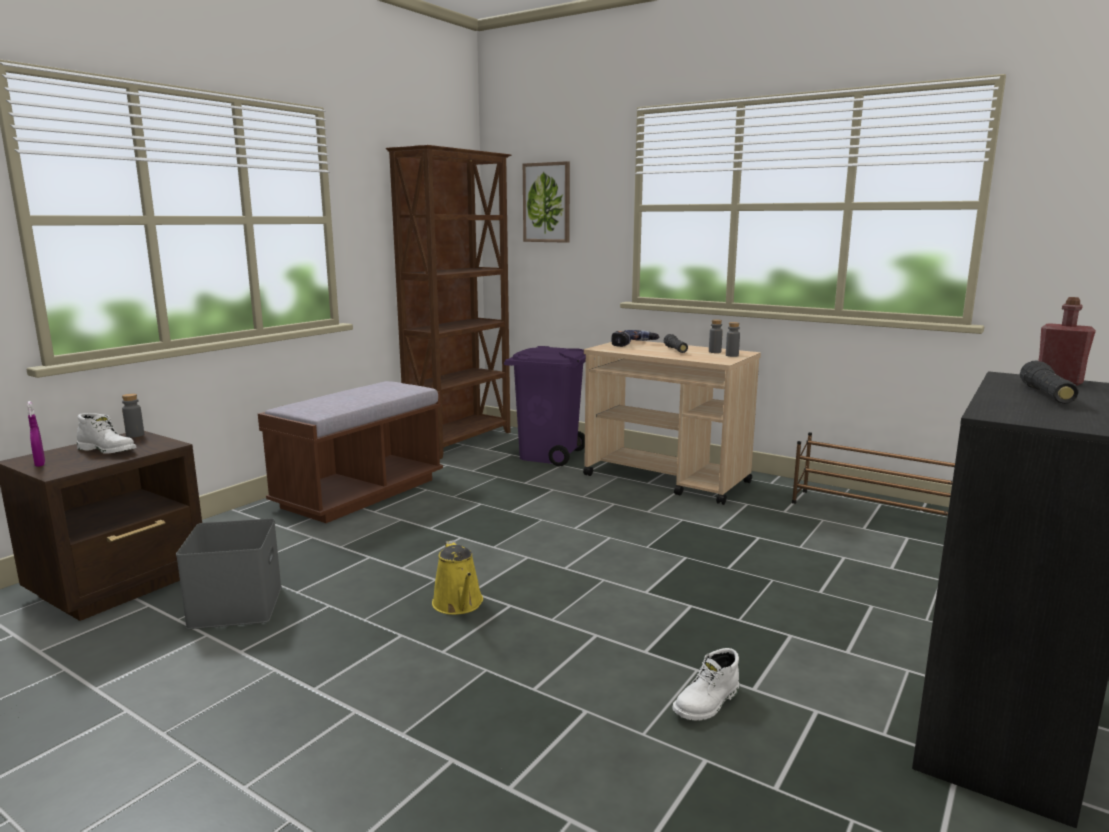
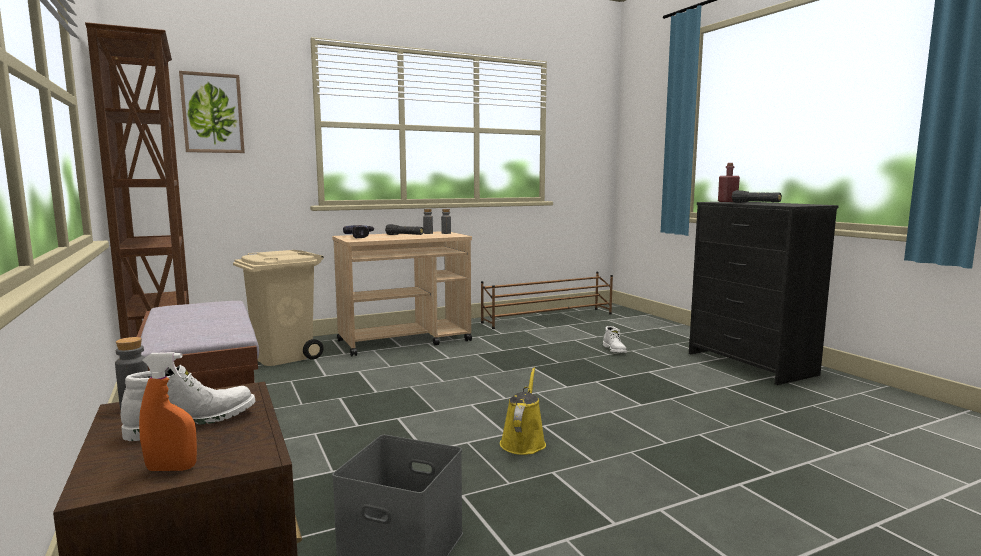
camera: 60 degrees left, 5 degrees down
purple spray bottle [27,401,45,467] -> orange spray bottle [139,352,197,471]
yellow watering can [432,540,483,615] -> yellow watering can turned 90 degrees counterclockwise [500,367,546,455]
purple trash can [504,346,586,466] -> beige trash can [233,250,324,366]
white boot [672,648,739,720] -> white boot moved to [603,326,627,353]

